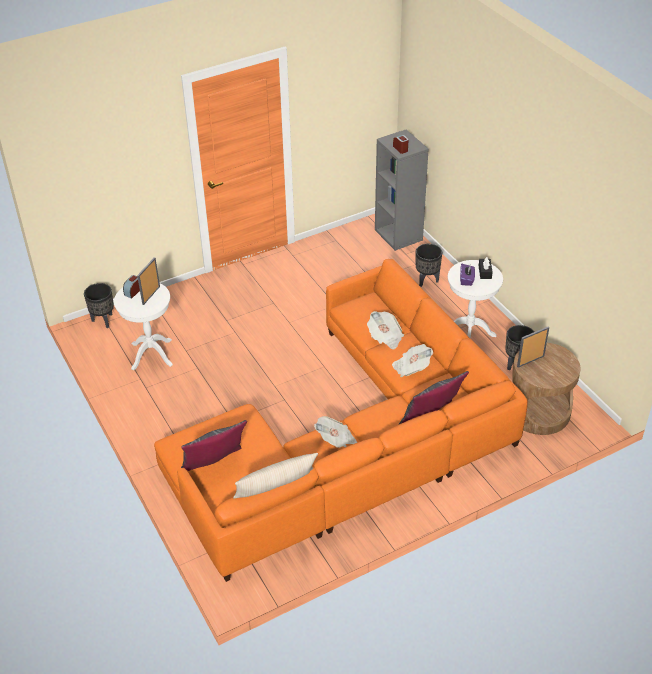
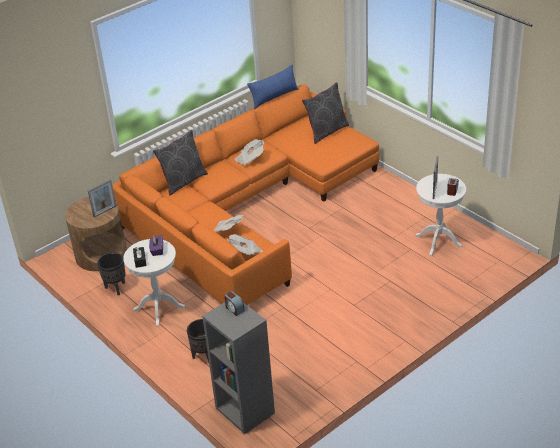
camera: 170 degrees right, 5 degrees down
black planter [84,283,114,328] -> none
beige pillow [233,453,318,498] -> blue pillow [247,65,298,109]
newspaper [392,344,433,377] -> newspaper moved to [227,234,263,255]

